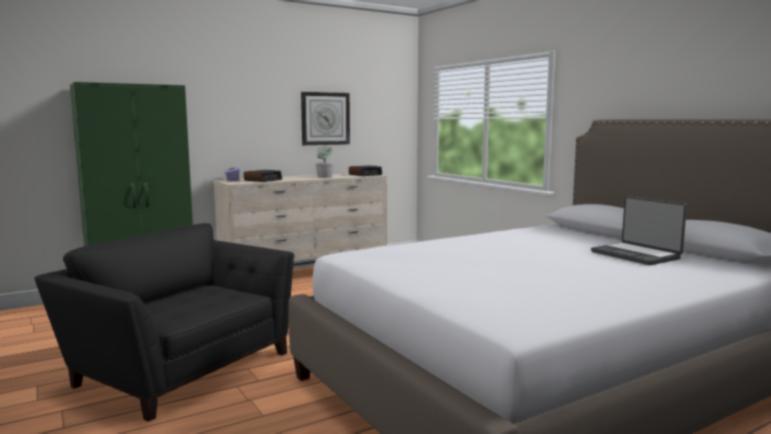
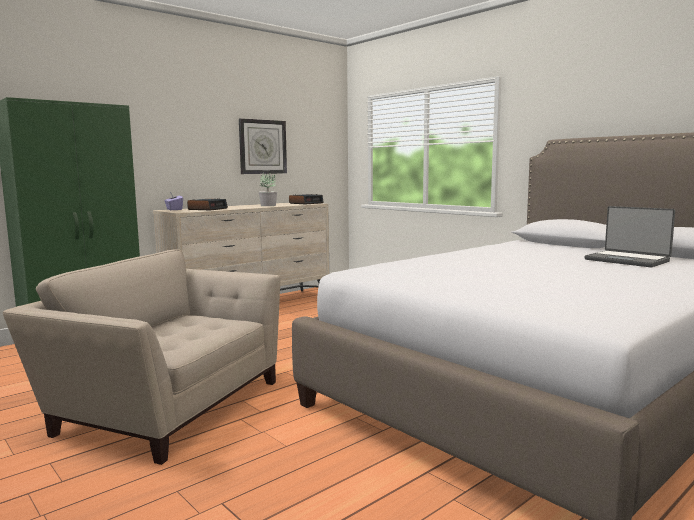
camera: 10 degrees left, 0 degrees up
black armchair [35,223,294,422] -> beige armchair [3,249,281,465]

